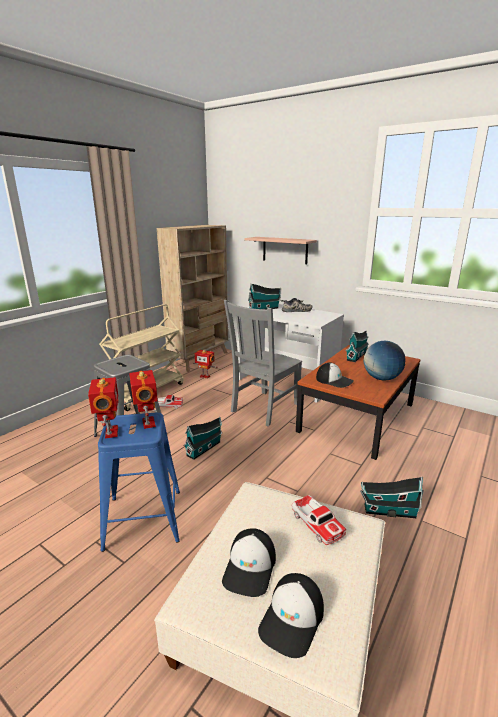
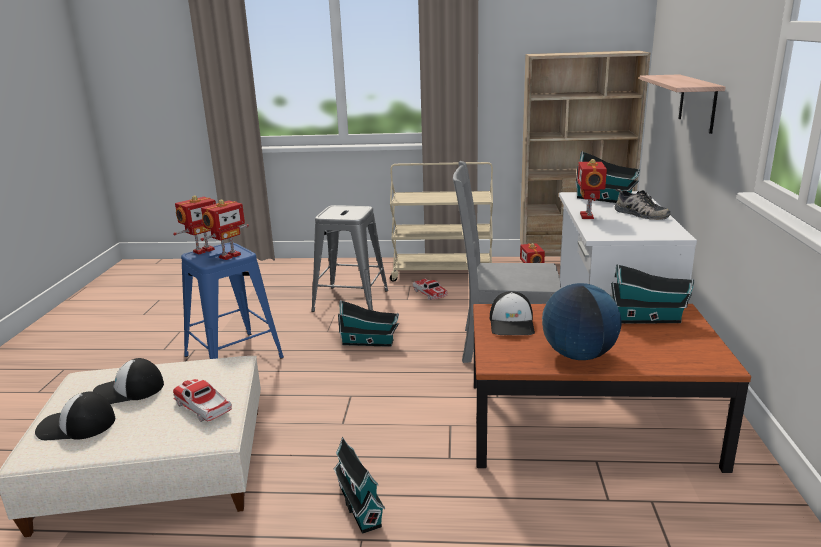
camera: 60 degrees right, 0 degrees up
toy car [292,495,346,545] -> toy car turned 105 degrees clockwise [173,379,232,422]
none -> toy robot [577,159,607,219]

